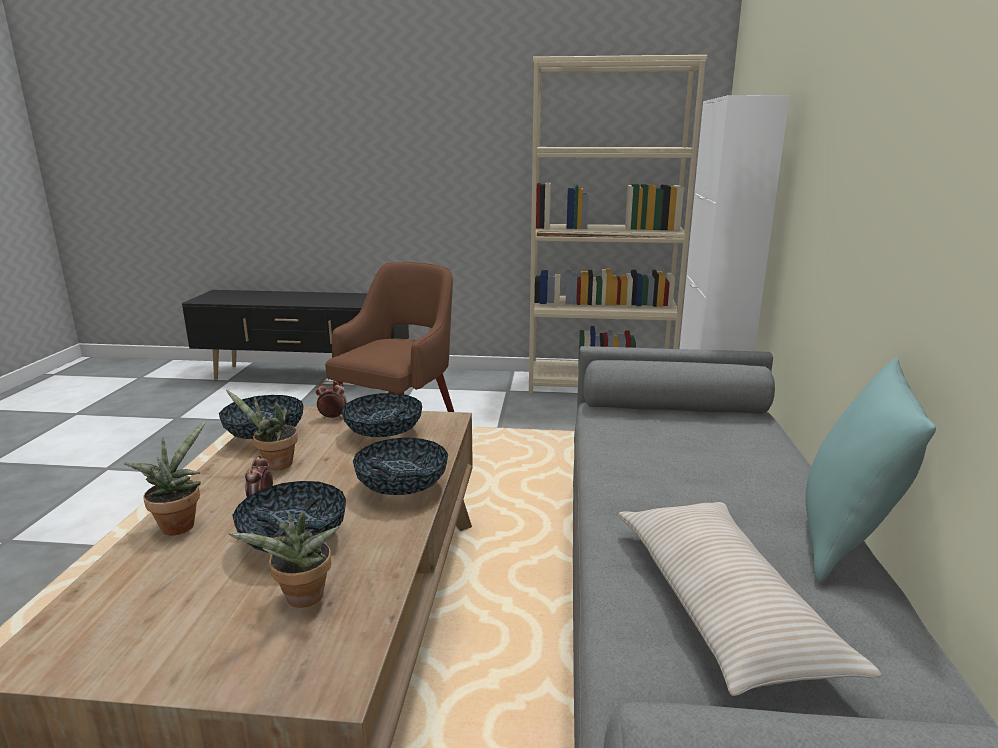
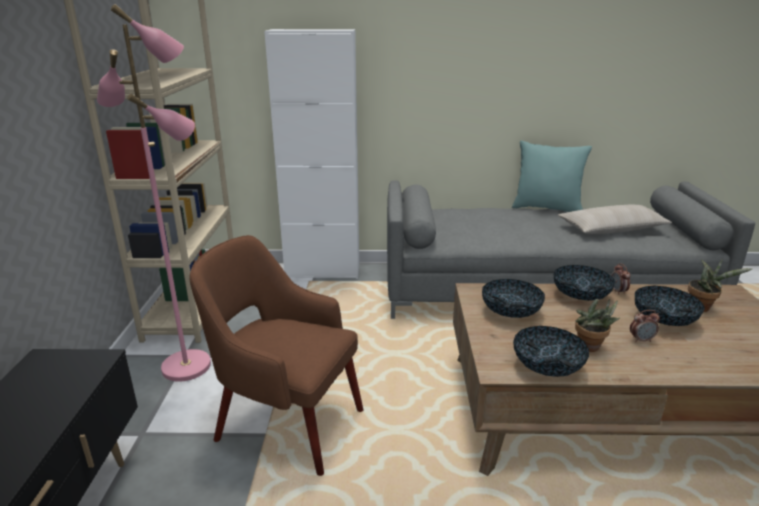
camera: 95 degrees left, 5 degrees up
potted plant [124,422,205,536] -> none
alarm clock [316,380,347,419] -> alarm clock moved to [611,263,631,295]
none -> pink floor lamp [97,4,211,382]

